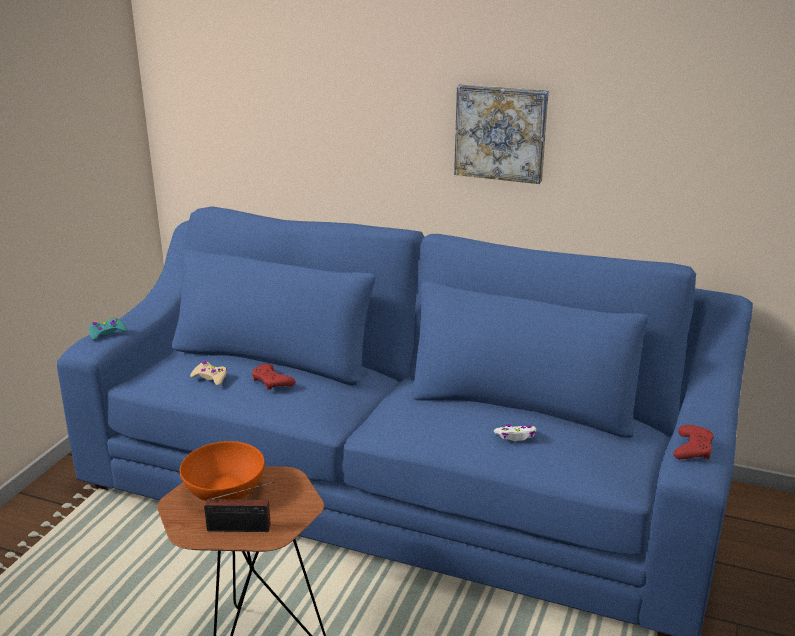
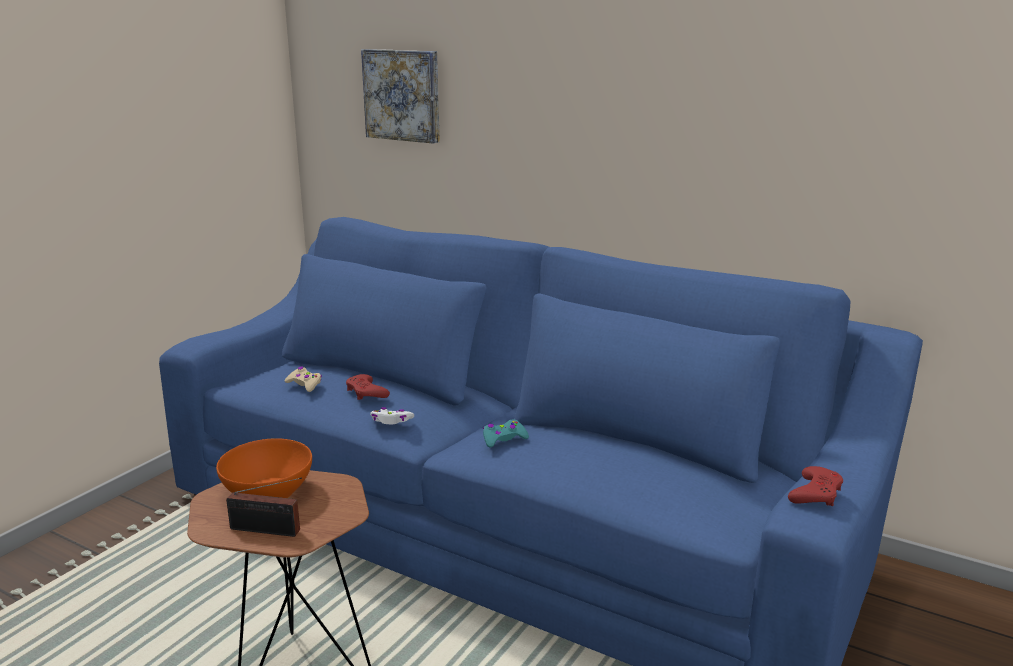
camera: 10 degrees right, 5 degrees down
turquoise game controller [89,318,127,340] -> turquoise game controller moved to [483,419,529,447]
picture [454,84,549,184] -> picture moved to [361,49,440,144]
white game controller [494,424,536,441] -> white game controller moved to [371,407,414,424]

